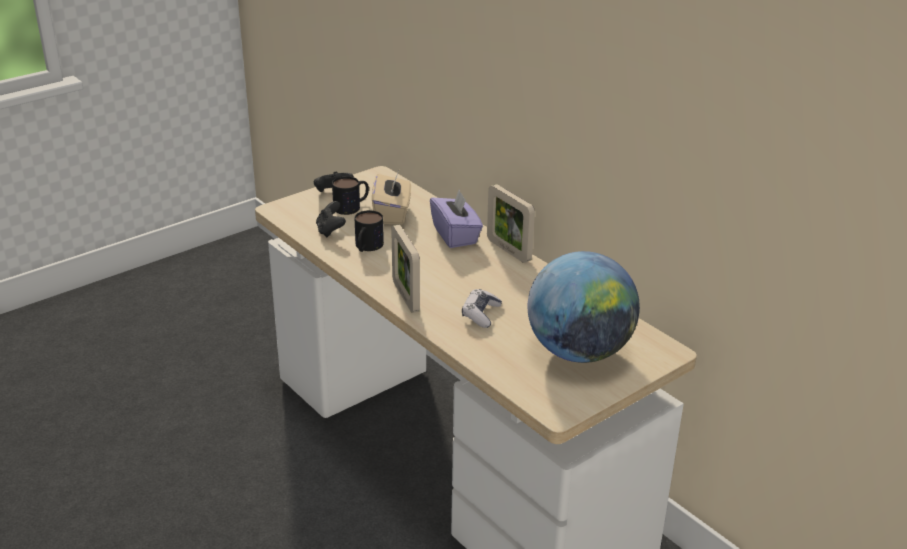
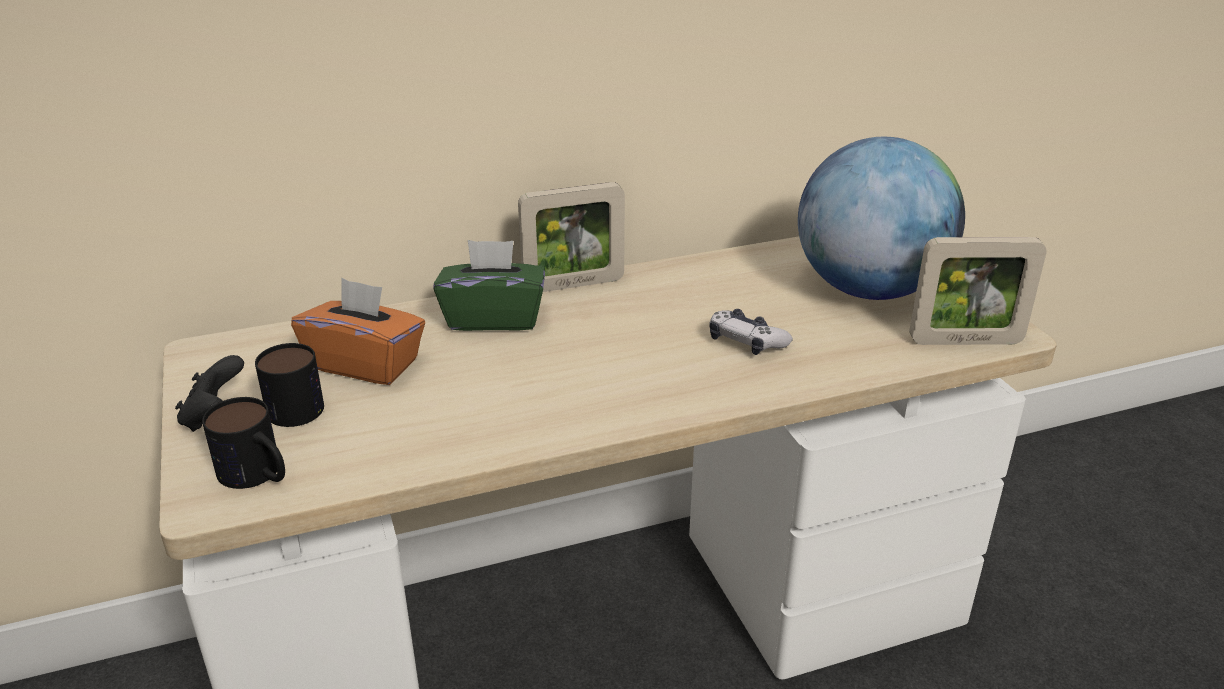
camera: 70 degrees left, 0 degrees up
black game controller [316,201,346,238] -> none
mug [355,210,384,252] -> mug moved to [202,397,285,489]
beige tissue box [372,173,411,224] -> orange tissue box [291,278,425,385]
picture frame [391,225,420,313] -> picture frame moved to [910,237,1047,345]
purple tissue box [430,190,483,248] -> green tissue box [434,240,545,331]

